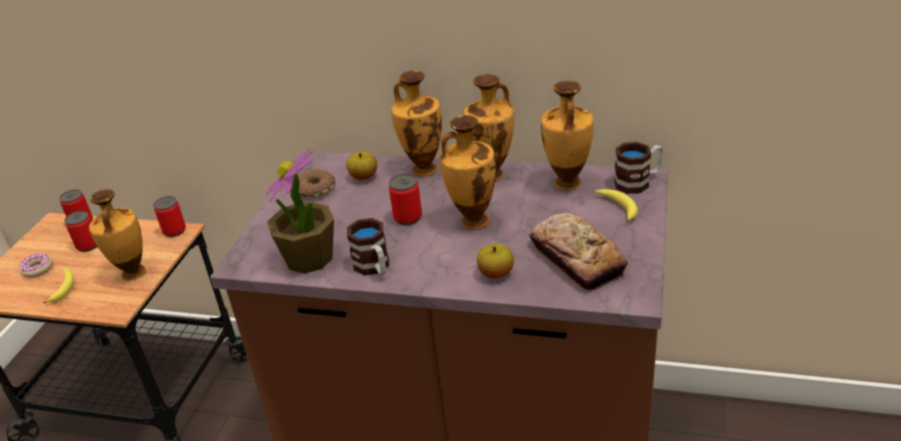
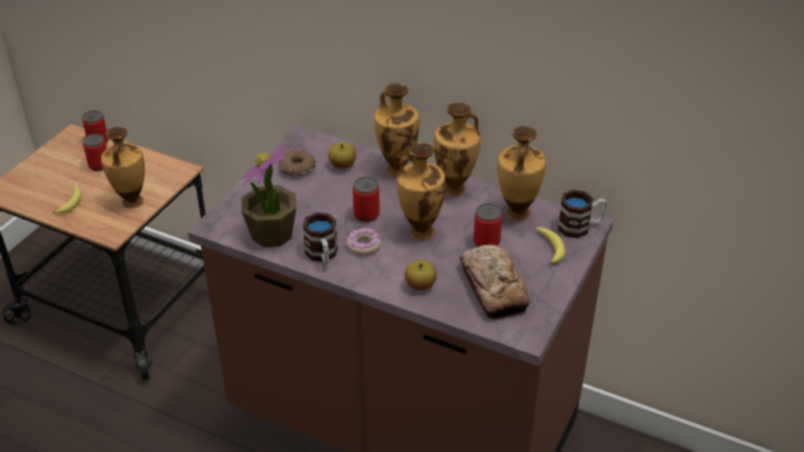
camera: 10 degrees right, 5 degrees up
donut [19,253,53,278] -> donut moved to [347,228,381,255]
can [154,196,186,237] -> can moved to [473,203,502,247]

